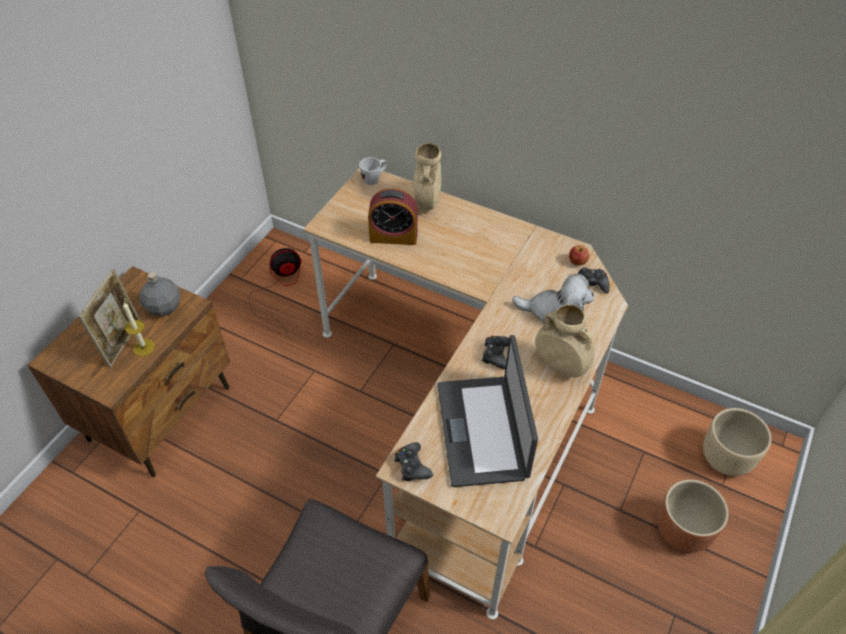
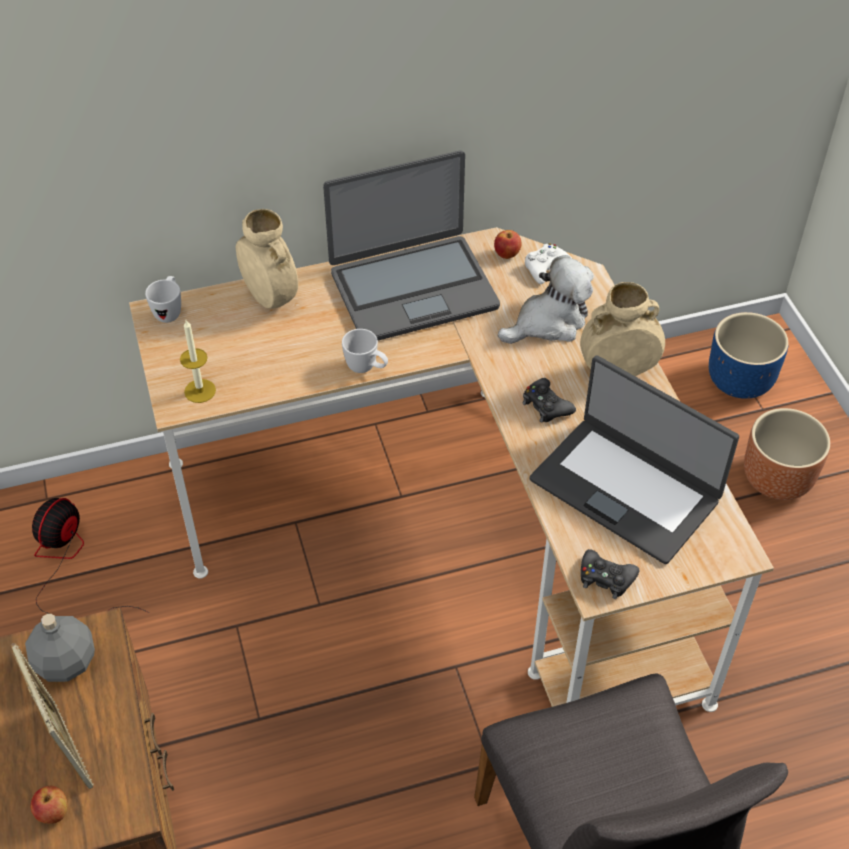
camera: 45 degrees left, 0 degrees up
candle [123,303,155,356] -> candle moved to [180,320,216,403]
alarm clock [368,189,418,245] -> none
black game controller [577,267,610,293] -> white game controller [525,243,573,284]
beige planter [703,408,771,476] -> blue planter [709,312,789,399]
none -> apple [31,786,68,824]
none -> laptop [323,151,500,341]
none -> white mug [342,329,388,373]

